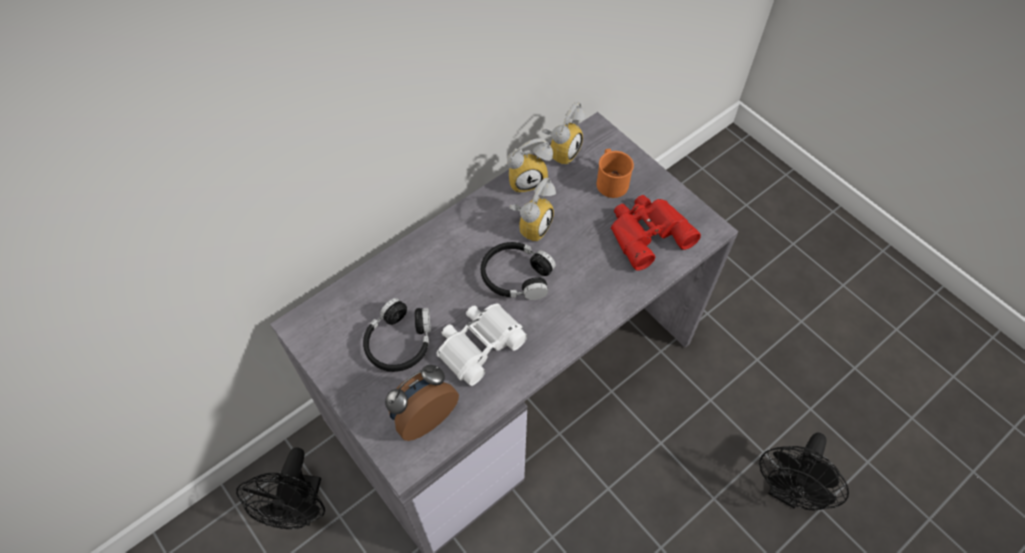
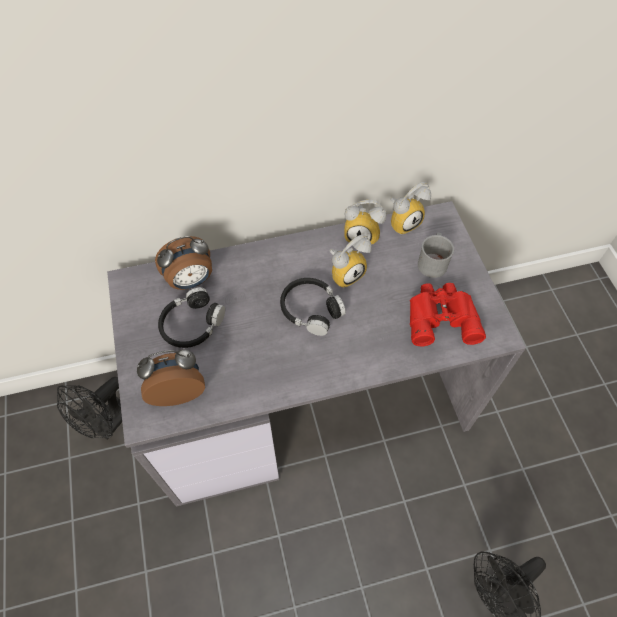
camera: 25 degrees right, 0 degrees up
white binoculars [437,304,527,386] -> none
orange mug [597,149,634,198] -> grey mug [418,233,454,278]
none -> alarm clock [155,236,212,290]

